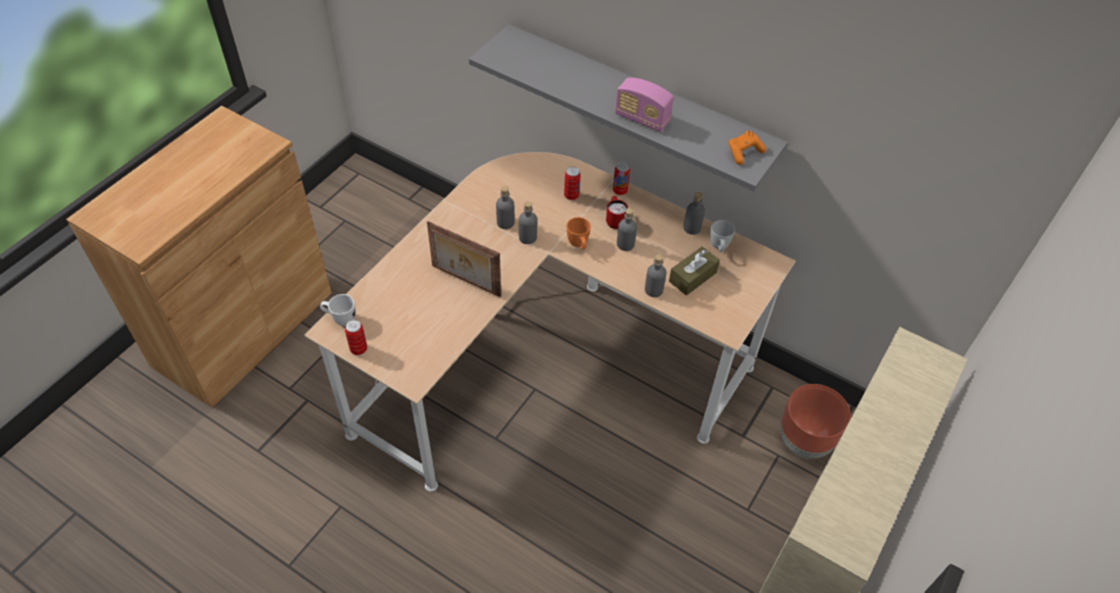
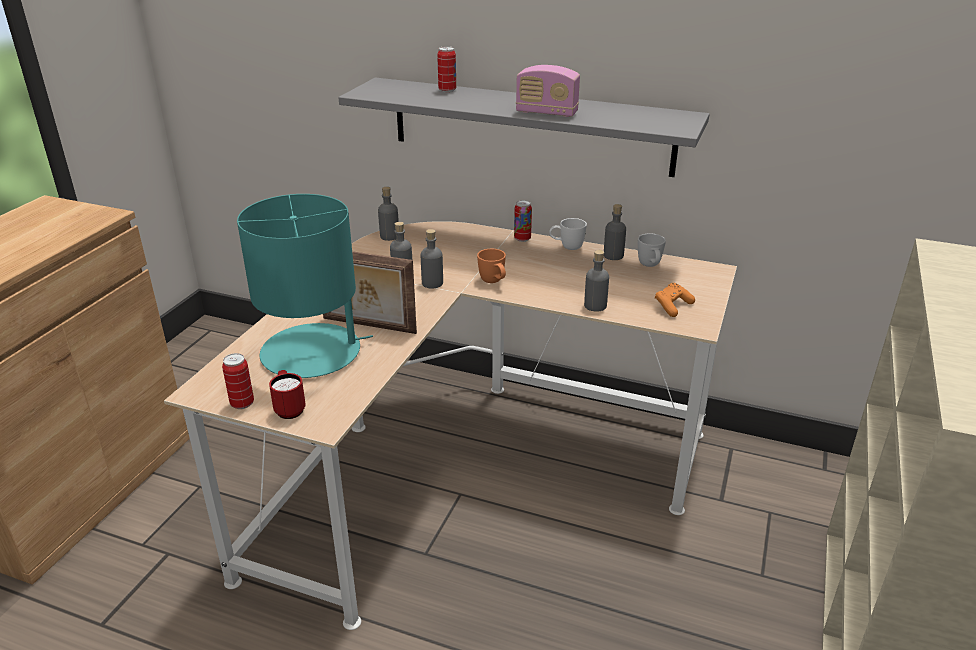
camera: 10 degrees left, 20 degrees down
white mug [320,294,355,326] -> white mug moved to [549,218,587,250]
can [564,166,581,200] -> can moved to [437,46,456,92]
red mug [606,196,628,229] -> red mug moved to [269,370,306,419]
grey bottle [617,208,637,251] -> grey bottle moved to [378,187,399,241]
brown tissue box [669,247,720,295] -> none
orange game controller [728,131,766,165] -> orange game controller moved to [655,283,695,317]
brown planter [780,384,851,459] -> none
none -> turquoise table lamp [237,194,373,378]

